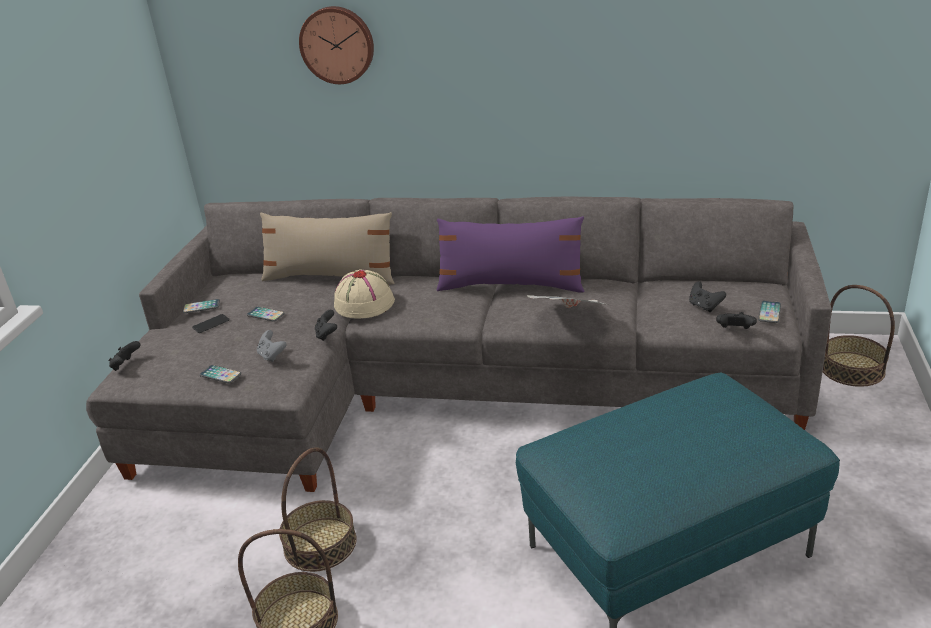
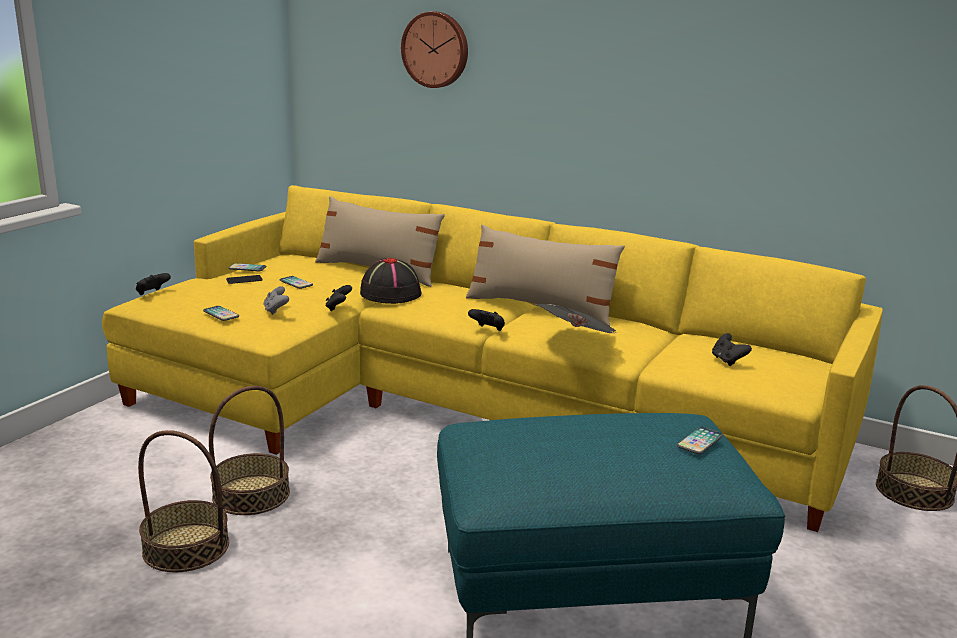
camera: 15 degrees right, 10 degrees down
grey sofa [86,196,832,492] -> yellow sofa [102,185,883,532]
beige hat [334,269,395,319] -> black hat [360,258,422,304]
purple pillow [436,216,585,293] -> beige pillow [466,224,625,327]
black game controller [716,312,757,329] -> black game controller moved to [468,309,505,331]
phone [758,301,781,323] -> phone moved to [677,427,723,454]

